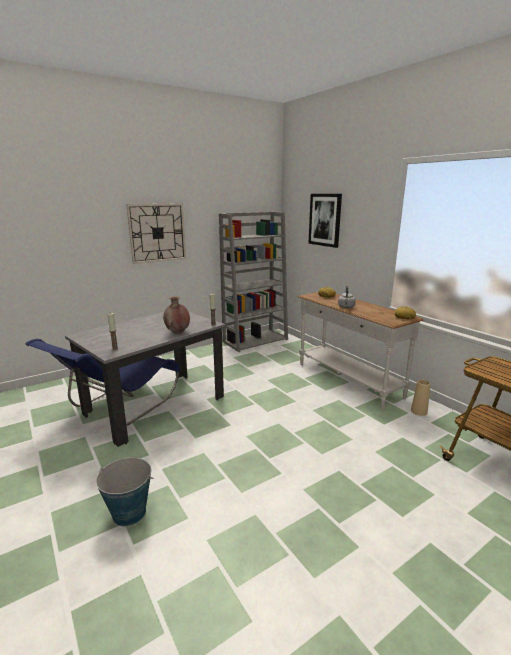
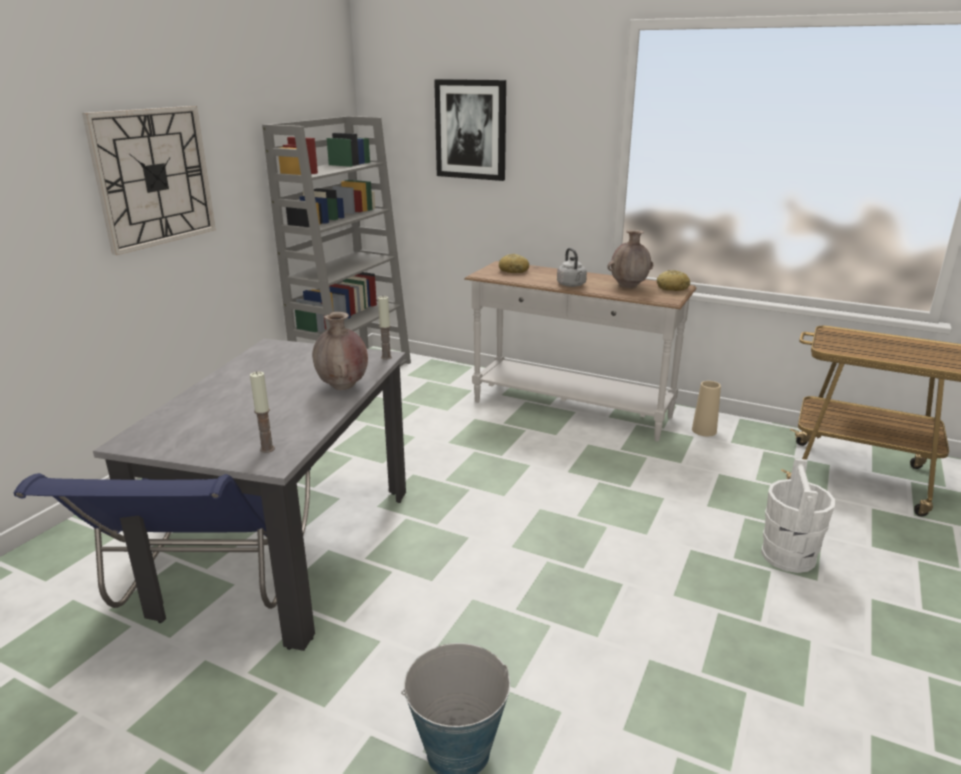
camera: 30 degrees left, 5 degrees up
none -> brown vase [607,230,653,288]
none -> white bucket [761,458,835,573]

